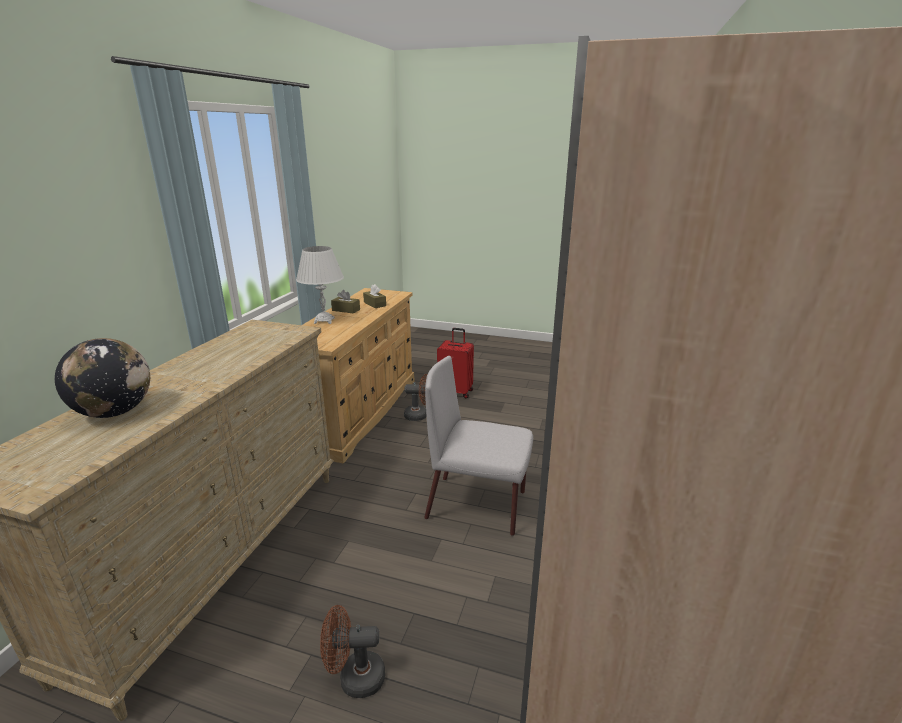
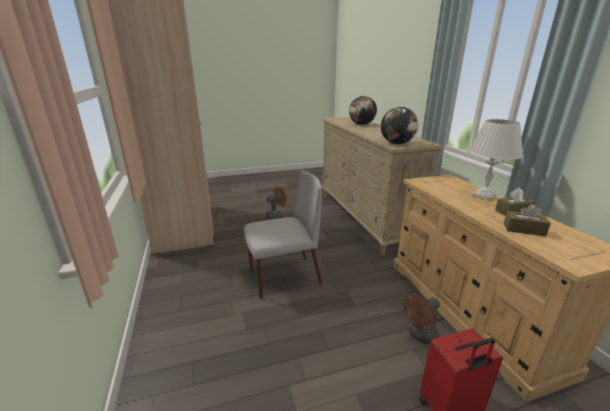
camera: 145 degrees right, 0 degrees up
none -> globe [381,107,418,144]

